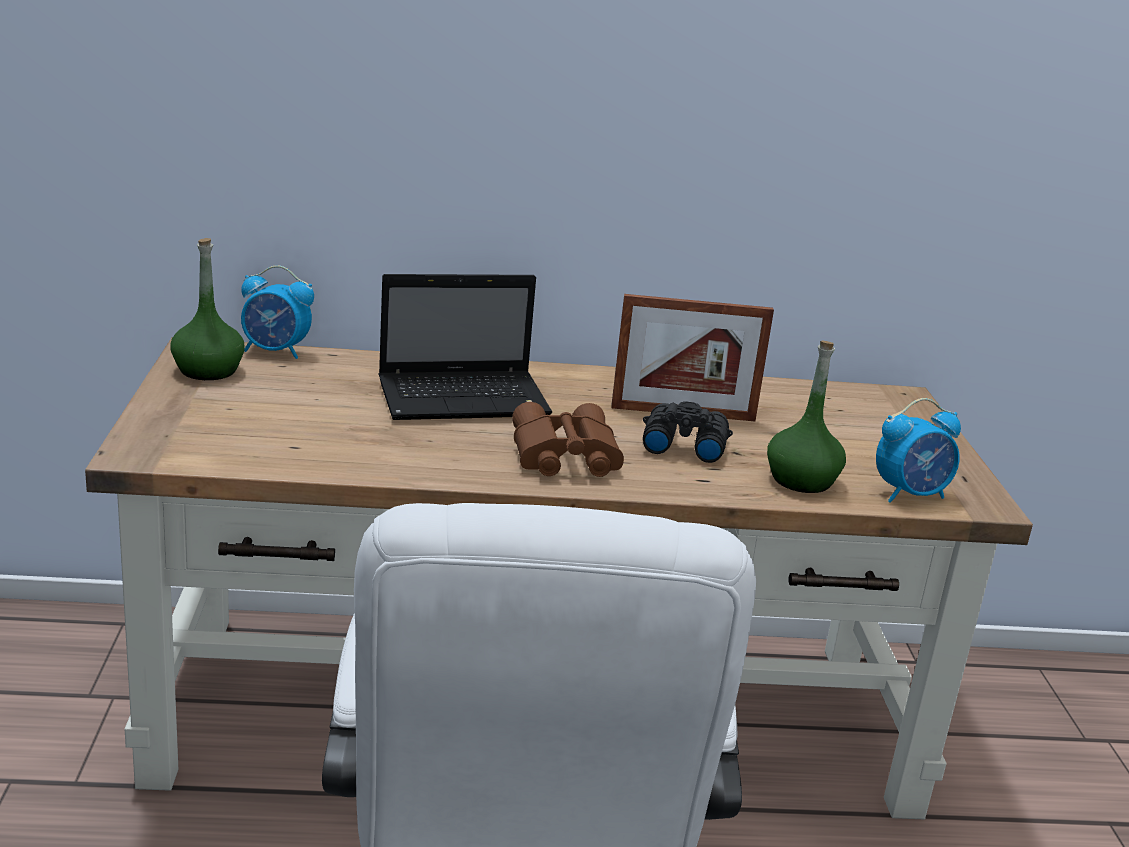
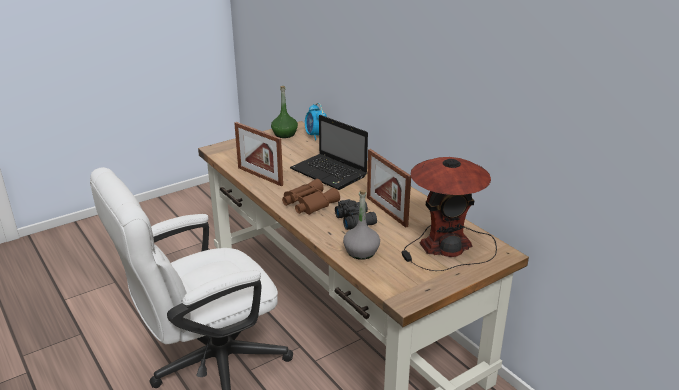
camera: 60 degrees right, 5 degrees up
green bottle [767,340,846,493] -> grey bottle [343,189,380,260]
alarm clock [876,398,961,503] -> none
none -> picture frame [234,122,283,186]
none -> table lamp [402,157,497,271]

